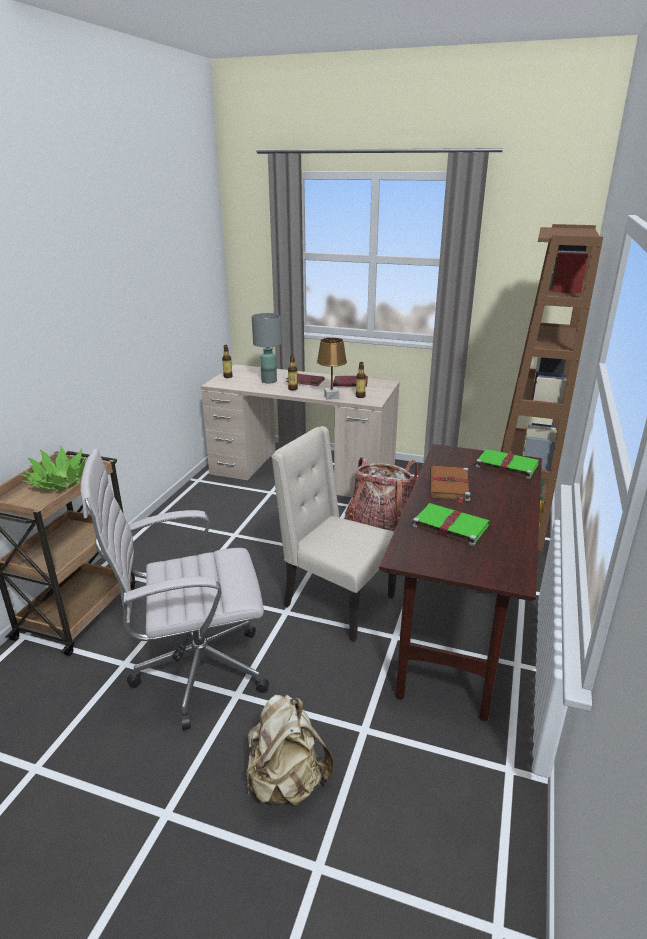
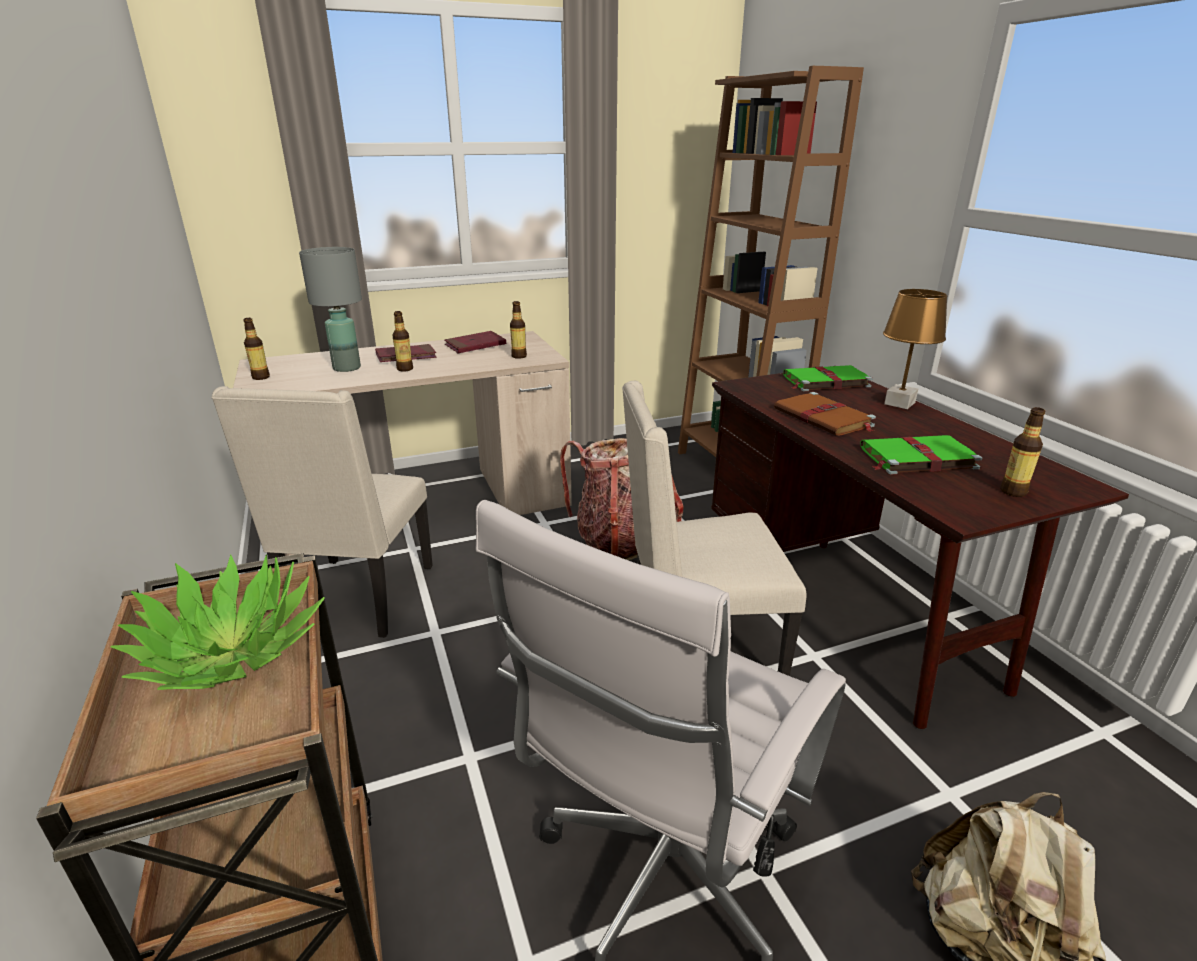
camera: 40 degrees left, 0 degrees up
brown table lamp [317,338,347,399] -> brown table lamp moved to [883,289,947,409]
none -> beige chair [212,386,433,638]
none -> bottle [1000,407,1046,497]

